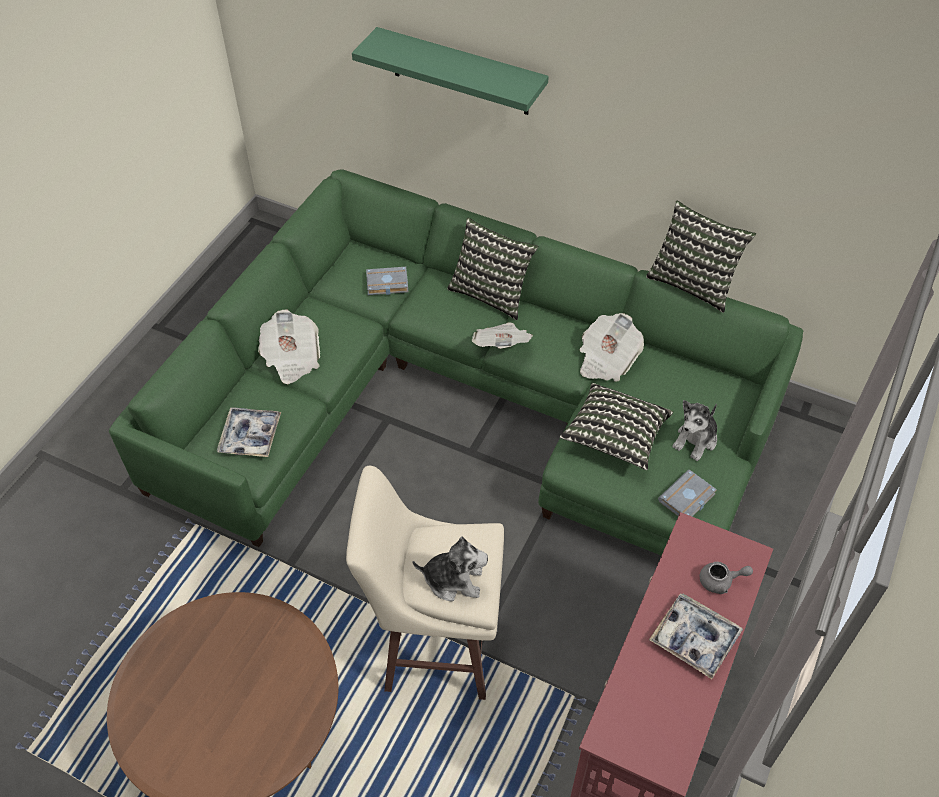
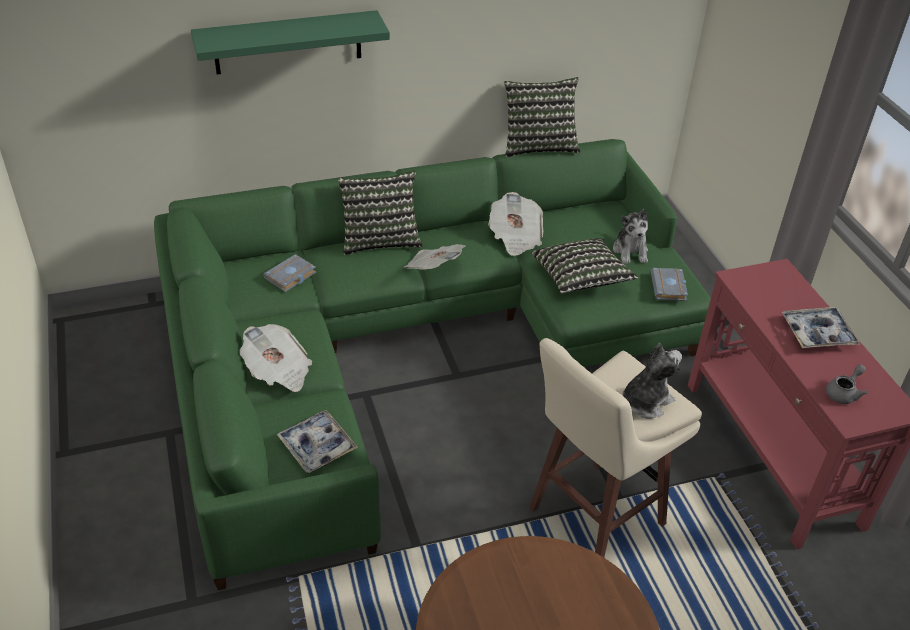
camera: 45 degrees left, 10 degrees down
grey teapot [700,562,753,594] -> grey teapot moved to [826,364,868,404]

